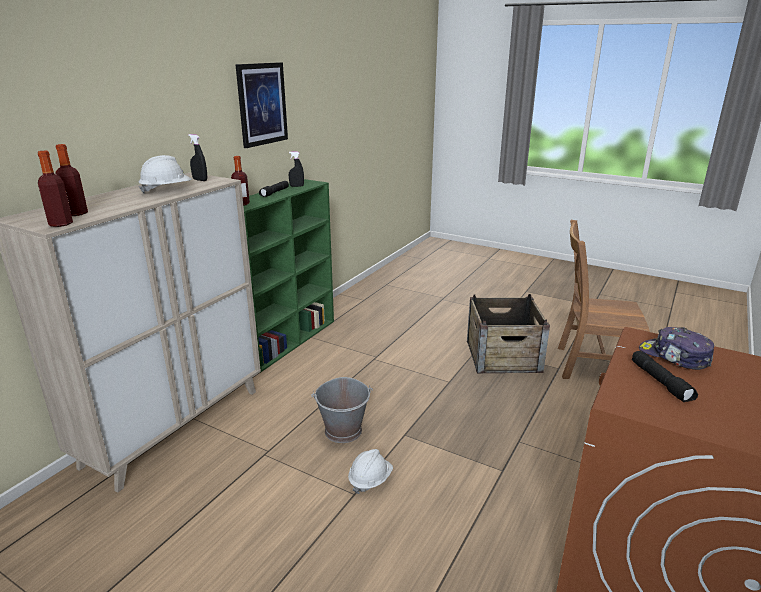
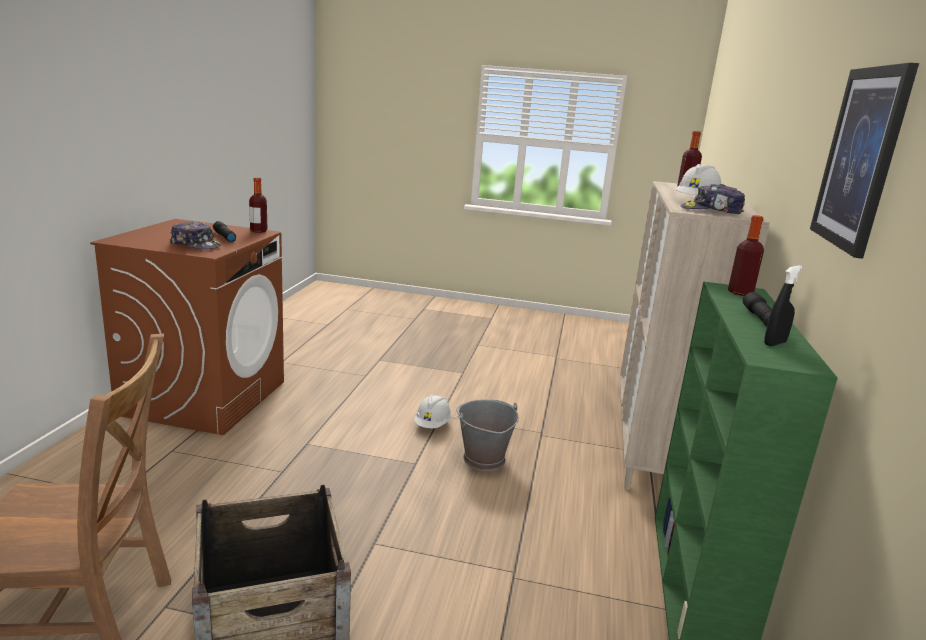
camera: 160 degrees right, 5 degrees down
bottle [38,151,73,227] -> bottle moved to [249,177,267,233]
black spray bottle [188,134,207,181] -> cap [681,184,745,214]

